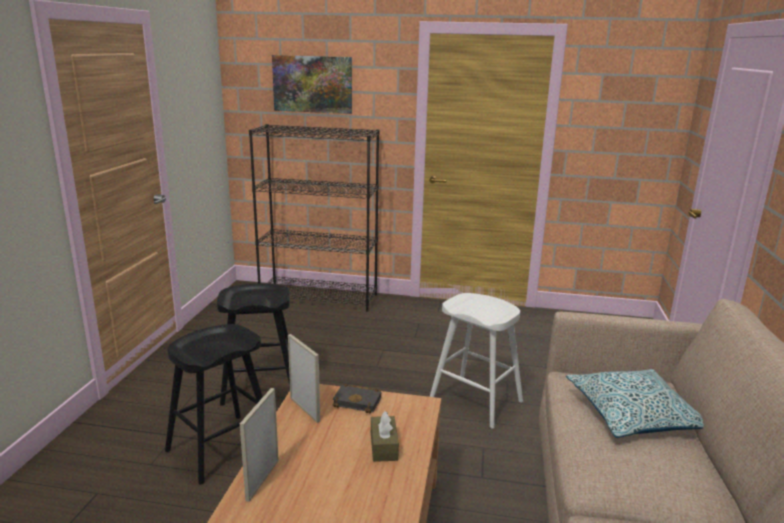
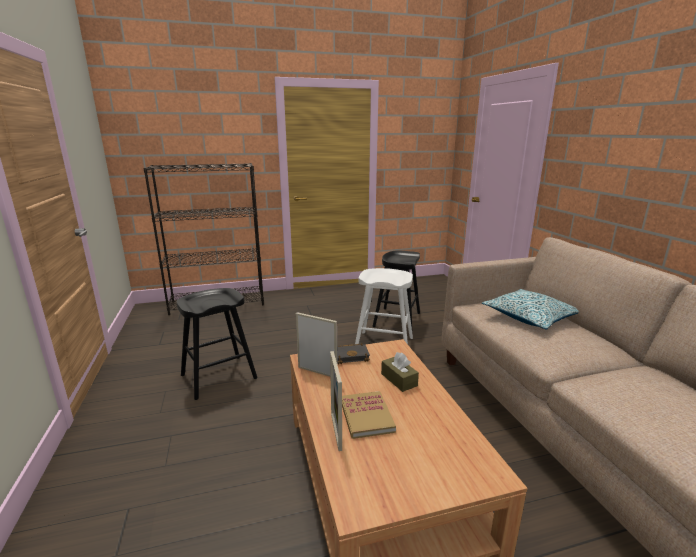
camera: 25 degrees left, 0 degrees up
black stool [165,324,263,484] -> black stool moved to [373,250,420,327]
picture [272,55,352,114] -> none
none -> book [342,391,396,439]

